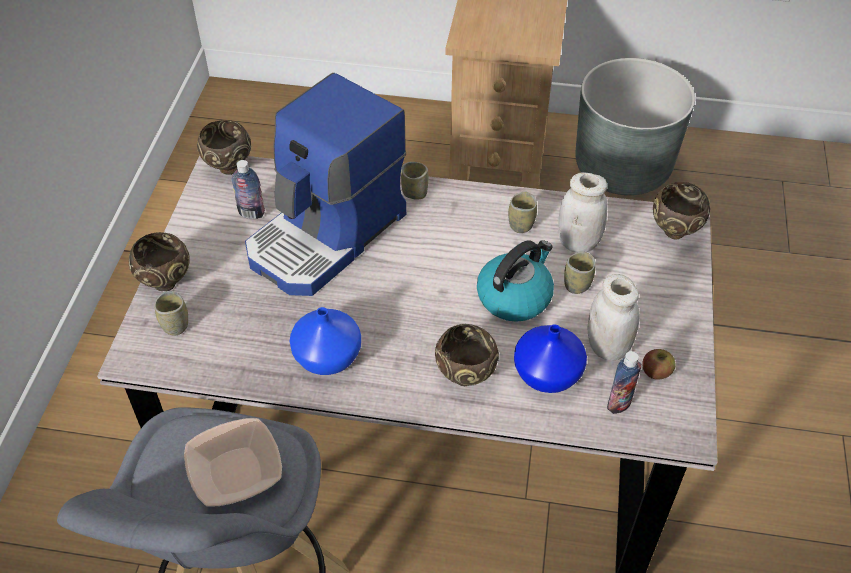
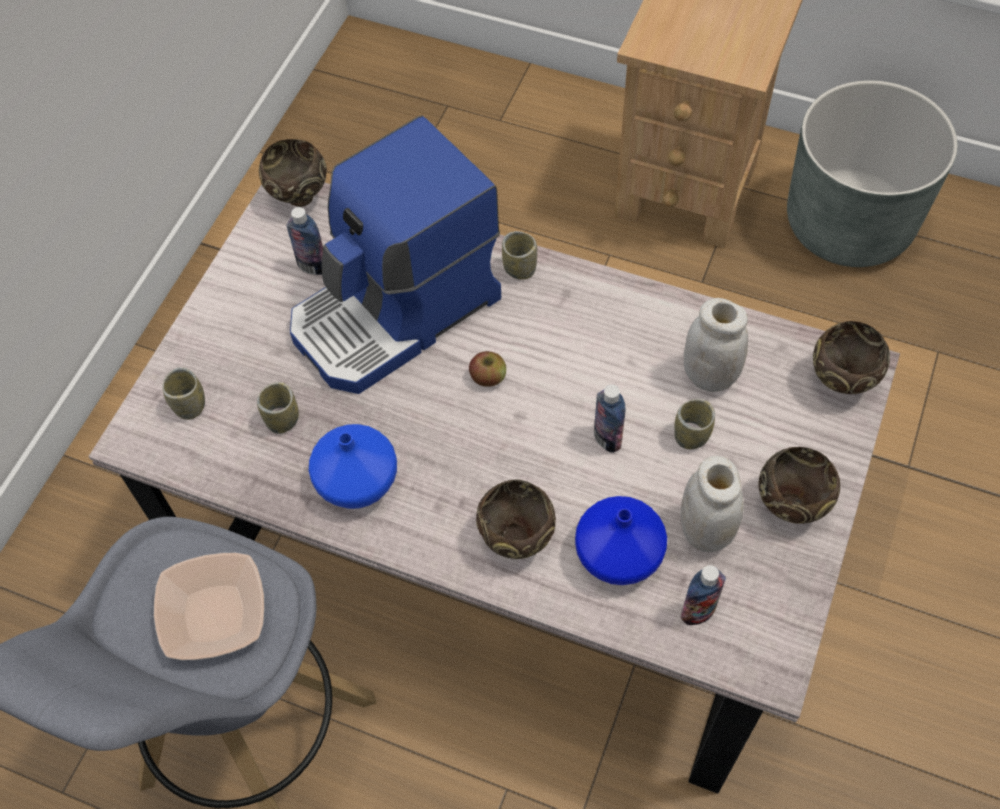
camera: 15 degrees right, 10 degrees up
brown bowl [129,232,190,291] -> brown bowl moved to [758,447,840,524]
kettle [477,240,554,322] -> bottle [594,385,625,453]
cup [508,192,537,233] -> cup moved to [257,382,299,434]
apple [642,349,676,380] -> apple moved to [469,351,506,386]

